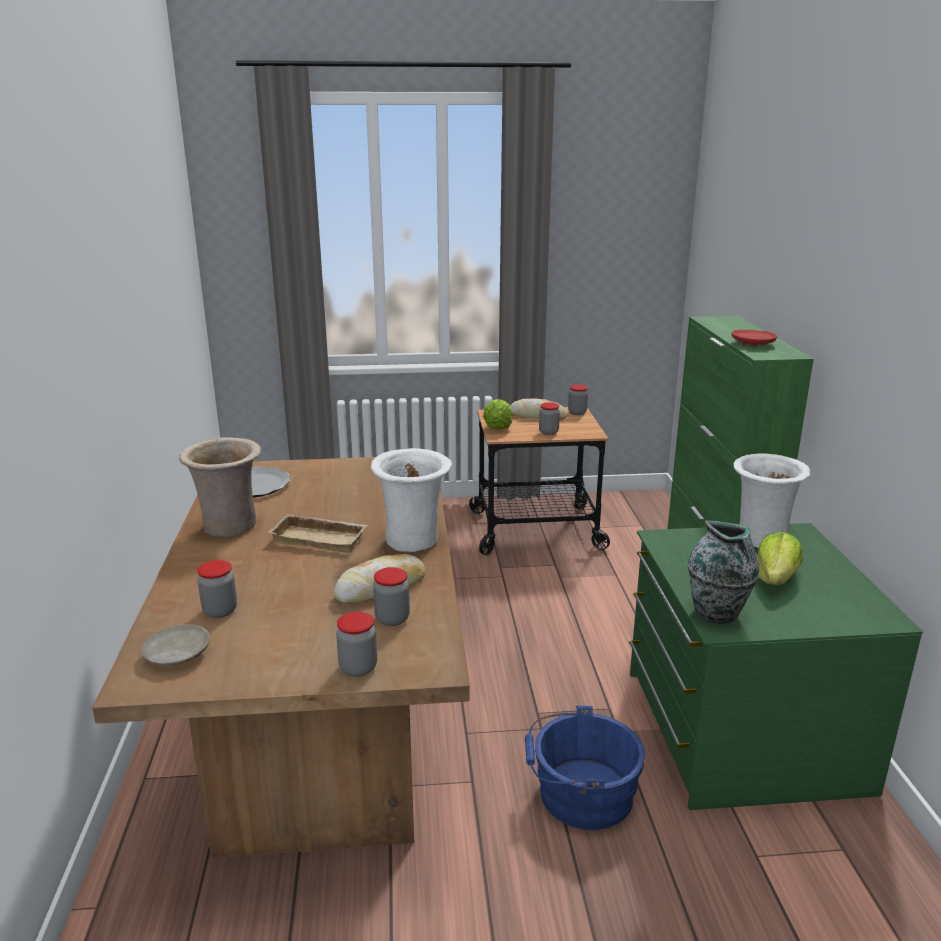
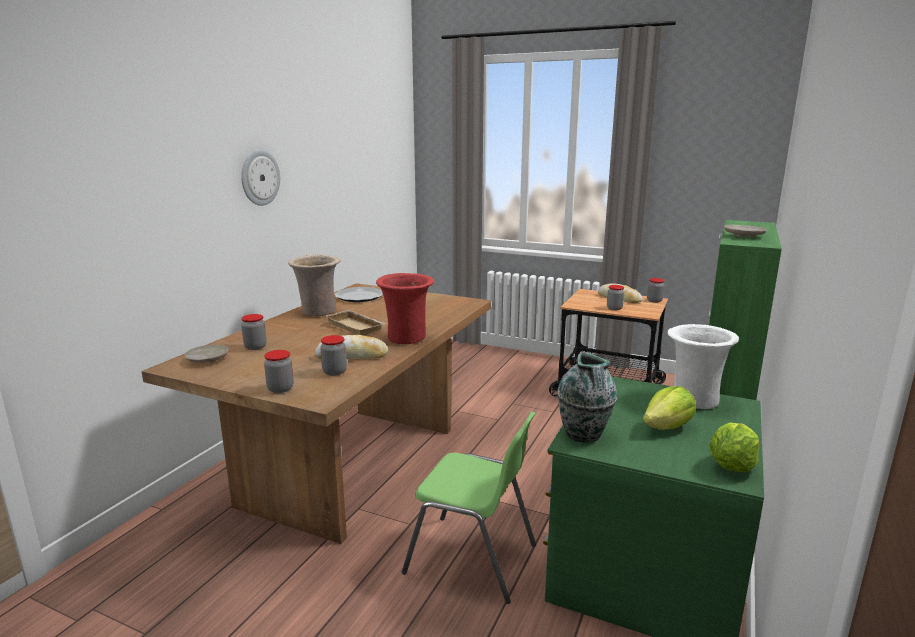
camera: 30 degrees right, 5 degrees down
white vase [371,448,452,552] -> red vase [376,273,434,344]
lettuce [483,399,512,430] -> lettuce moved to [709,423,759,472]
blue bucket [525,706,645,830] -> green chair [402,412,536,604]
red plate [731,330,777,346] -> beige plate [724,225,767,238]
none -> wall clock [241,150,280,206]

